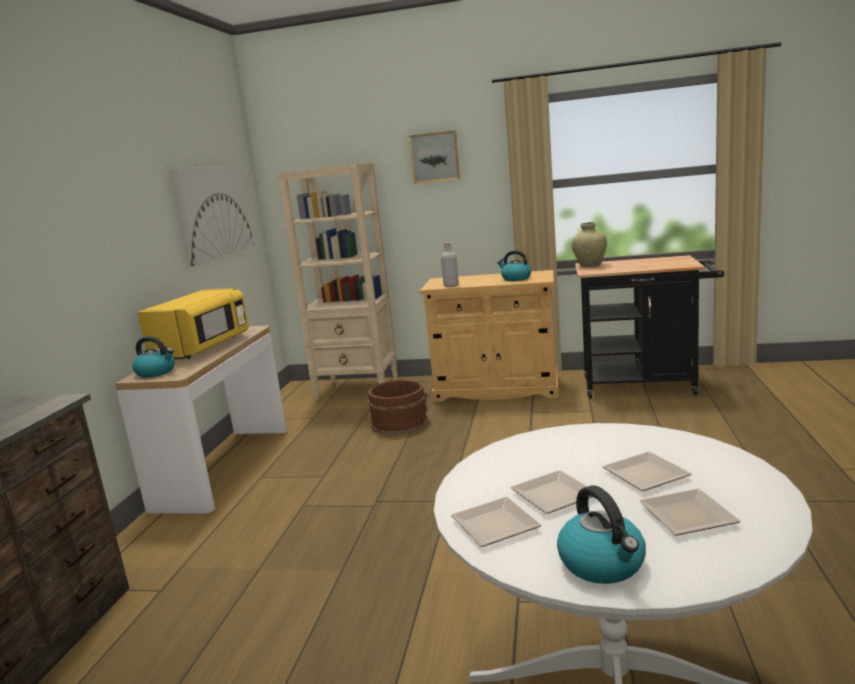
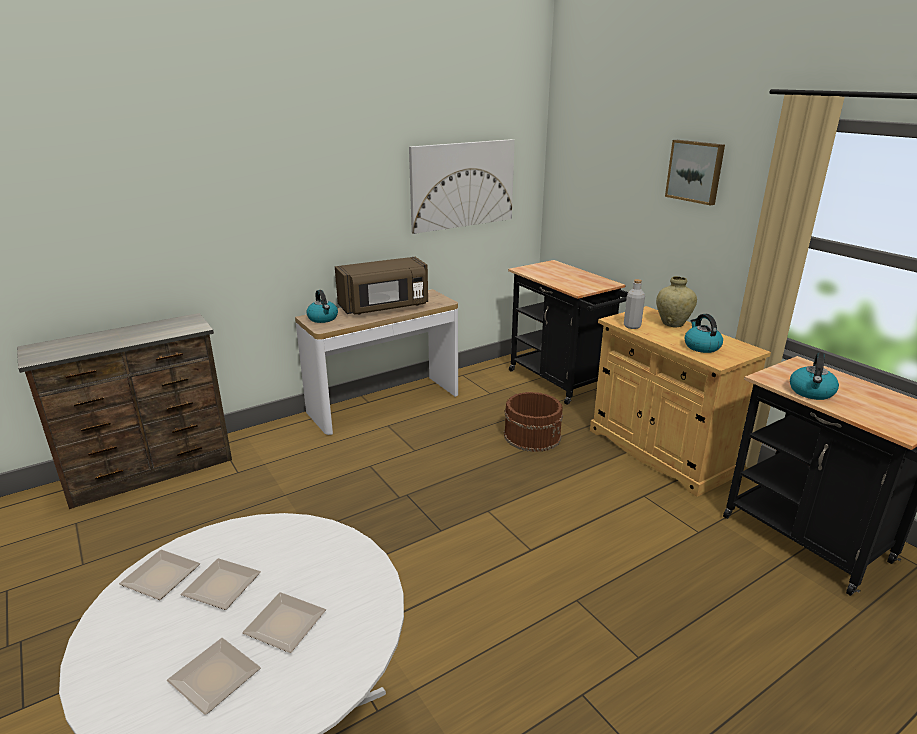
camera: 45 degrees right, 10 degrees up
yellow microwave [137,288,249,359] -> brown microwave [335,257,428,315]
beige bookcase [278,163,398,400] -> black cart [508,260,628,405]
kettle [557,485,646,584] -> kettle moved to [790,353,839,400]
beige vase [572,222,607,267] -> beige vase moved to [656,276,697,327]

